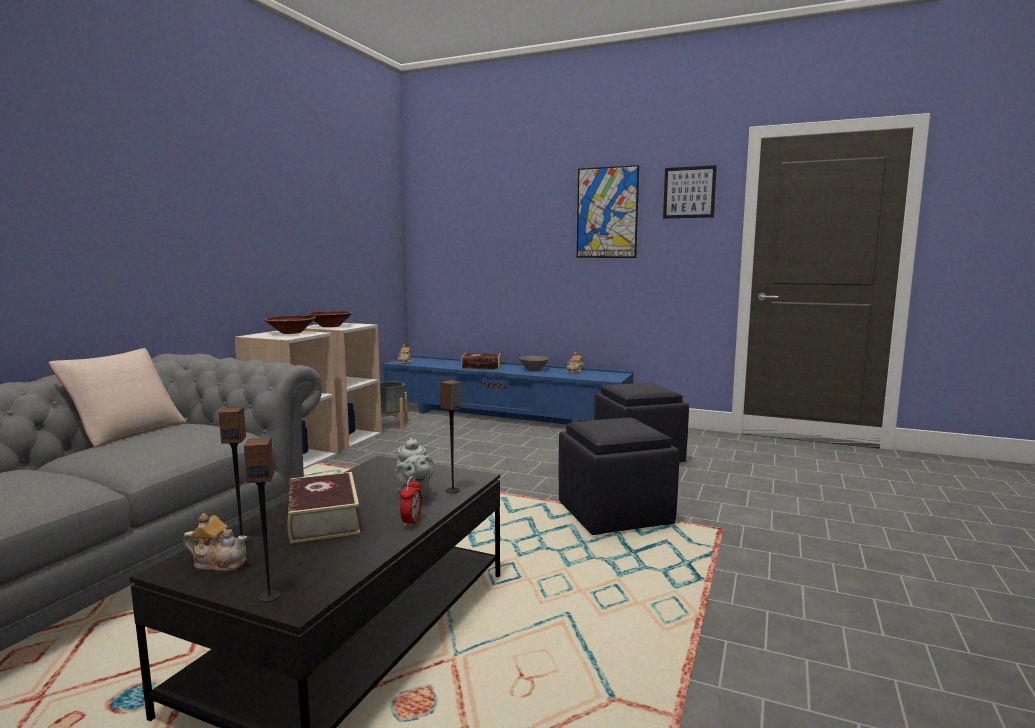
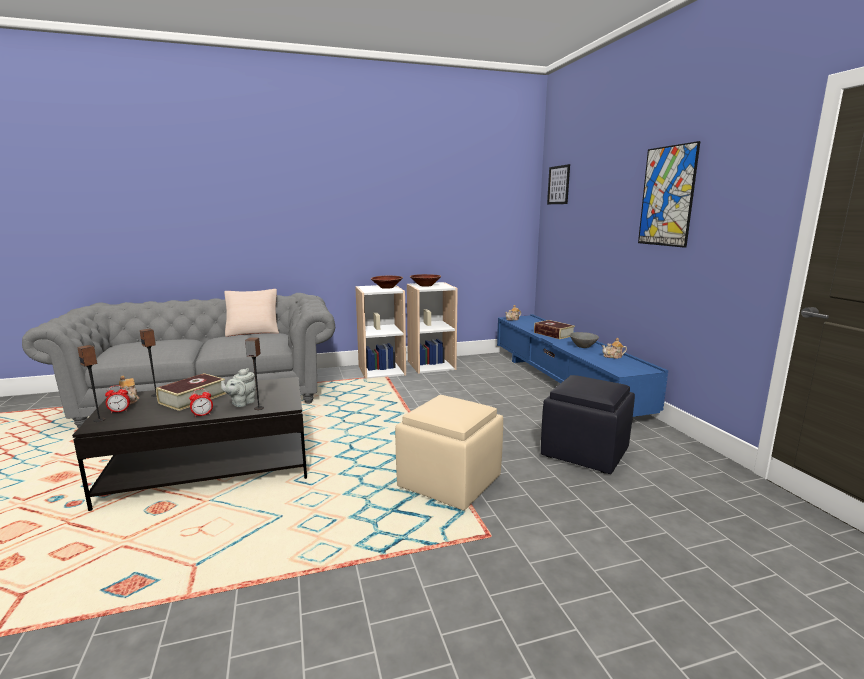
camera: 50 degrees right, 5 degrees up
grey planter [380,381,408,429] -> none
black ottoman [559,418,680,535] -> beige ottoman [395,395,503,510]
picture [663,165,717,219] -> picture moved to [547,164,570,204]
none -> alarm clock [105,386,130,413]

